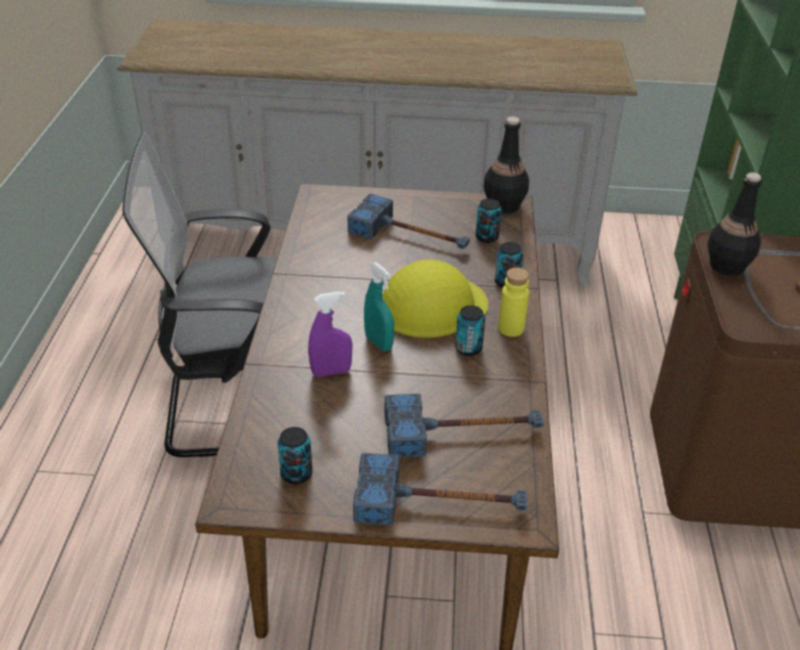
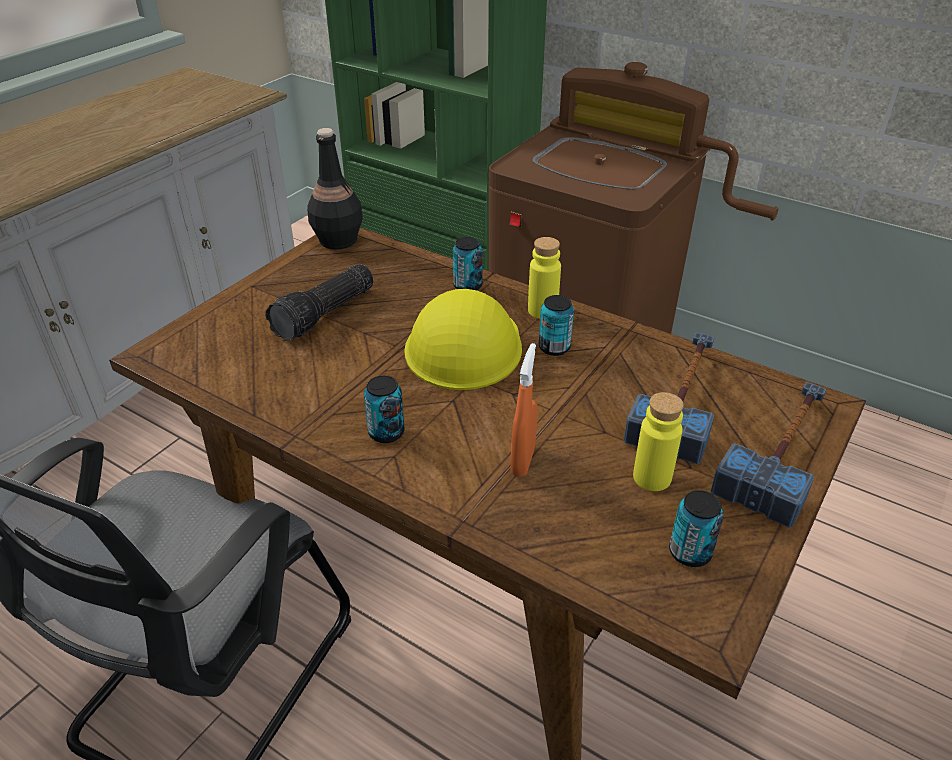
camera: 60 degrees left, 0 degrees up
purple spray bottle [308,291,352,377] -> orange spray bottle [510,343,538,477]
hammer [347,194,470,249] -> flashlight [266,265,374,341]
turquoise spray bottle [364,262,394,351] -> none
can [475,198,502,243] -> can moved to [364,376,404,443]
black bottle [708,172,762,276] -> none
none -> yellow bottle [633,392,684,491]

